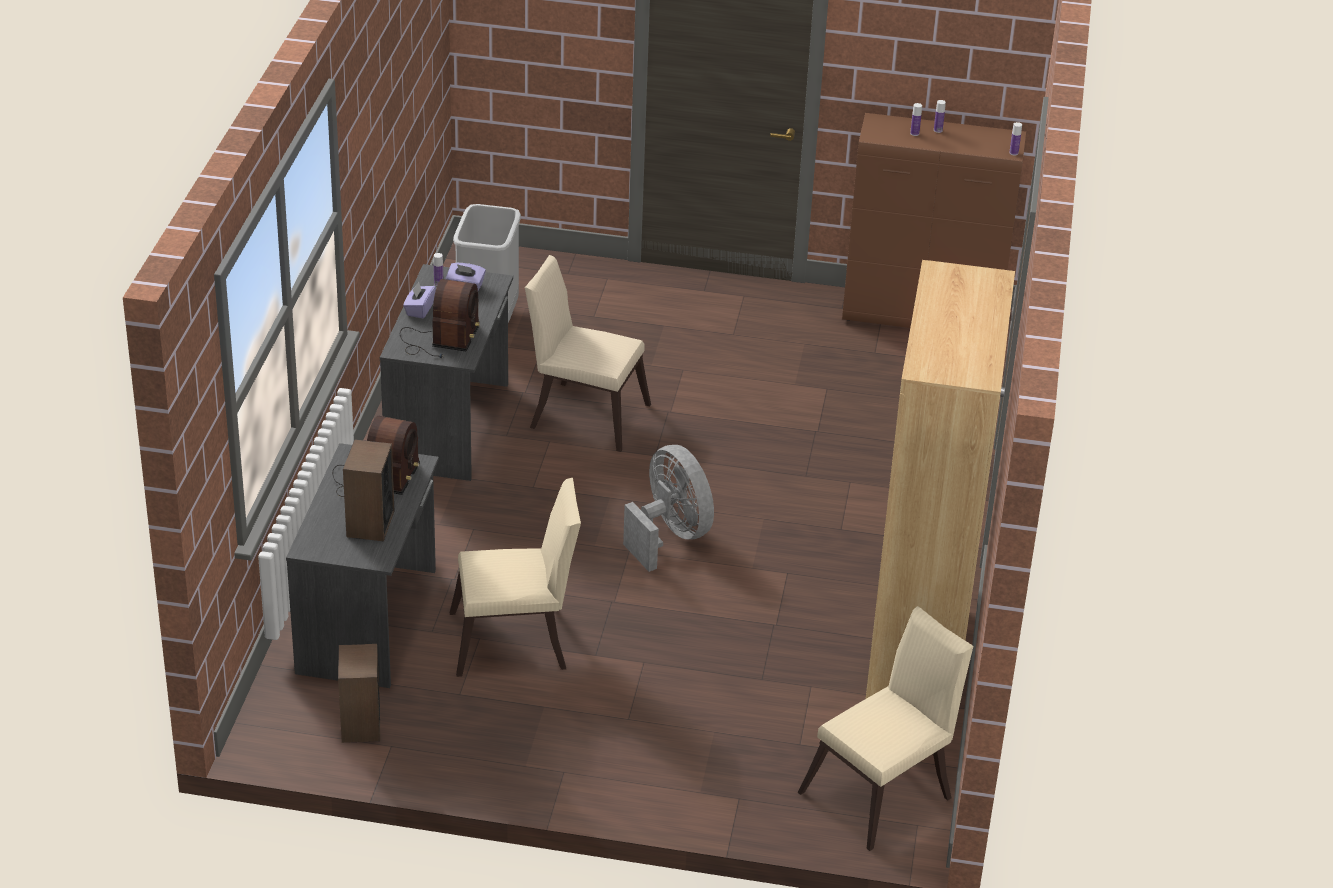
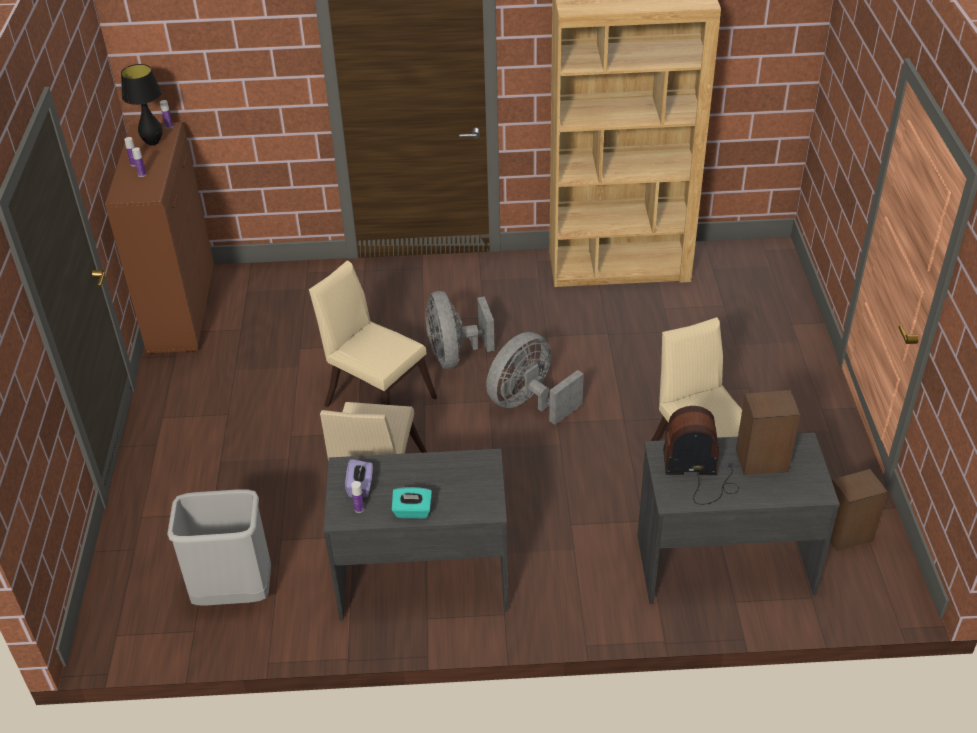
camera: 100 degrees left, 5 degrees up
radio [400,279,480,358] -> none
purple tissue box [403,282,436,318] -> turquoise tissue box [392,487,432,518]
beige chair [797,606,973,851] -> beige chair moved to [309,260,437,407]
none -> black table lamp [121,64,162,145]
none -> grey fan [426,291,495,369]

